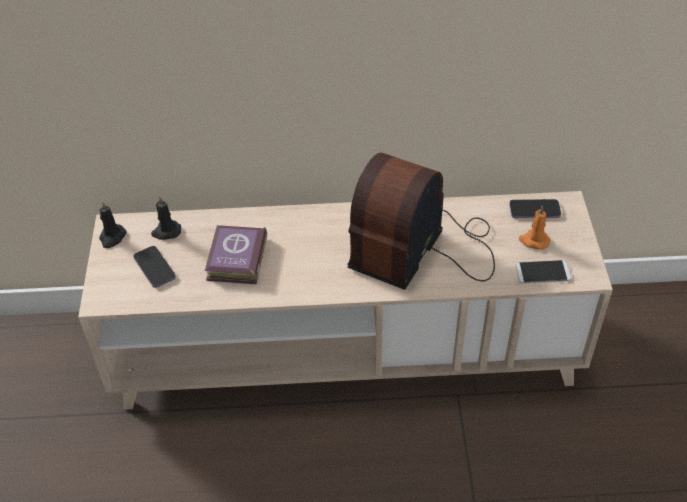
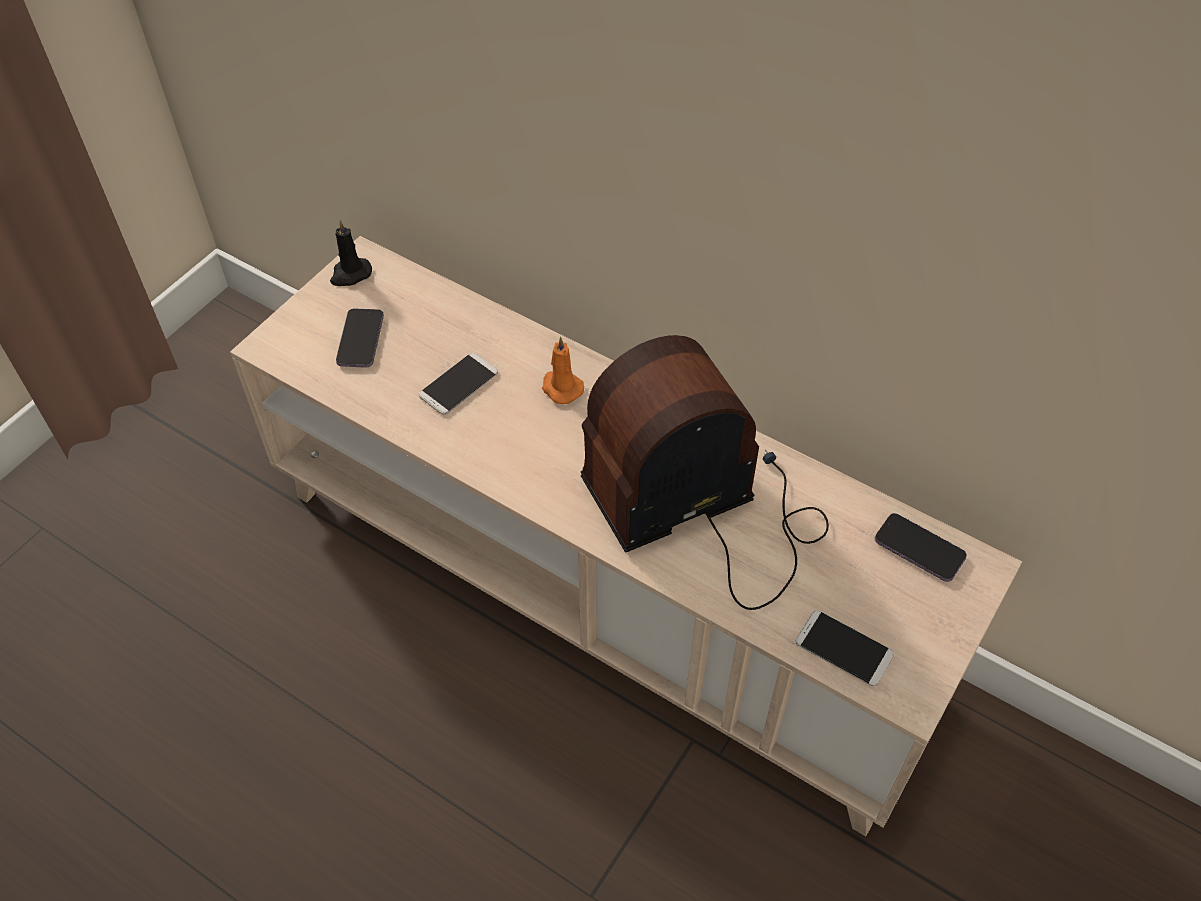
camera: 35 degrees right, 5 degrees up
black candle [151,196,181,240] -> none
book [205,225,267,284] -> phone [419,353,498,415]
orange candle [519,205,551,250] -> orange candle moved to [542,337,584,404]

